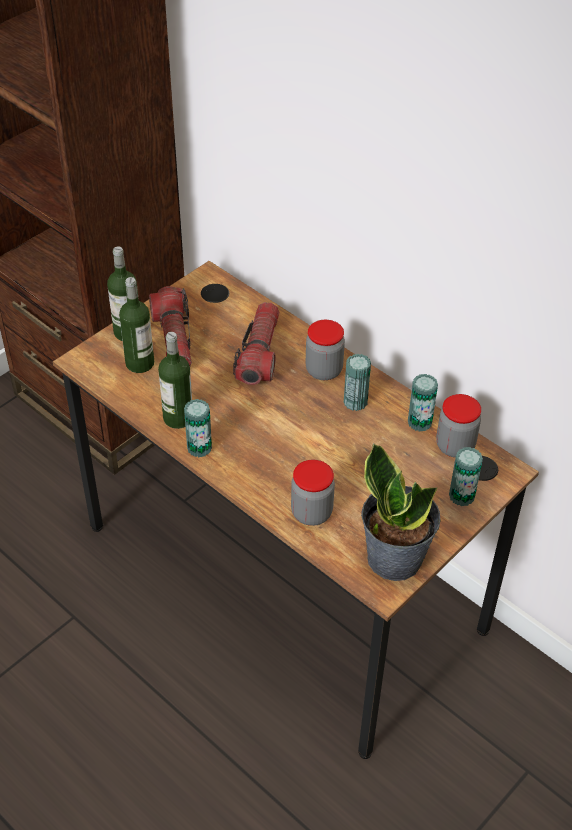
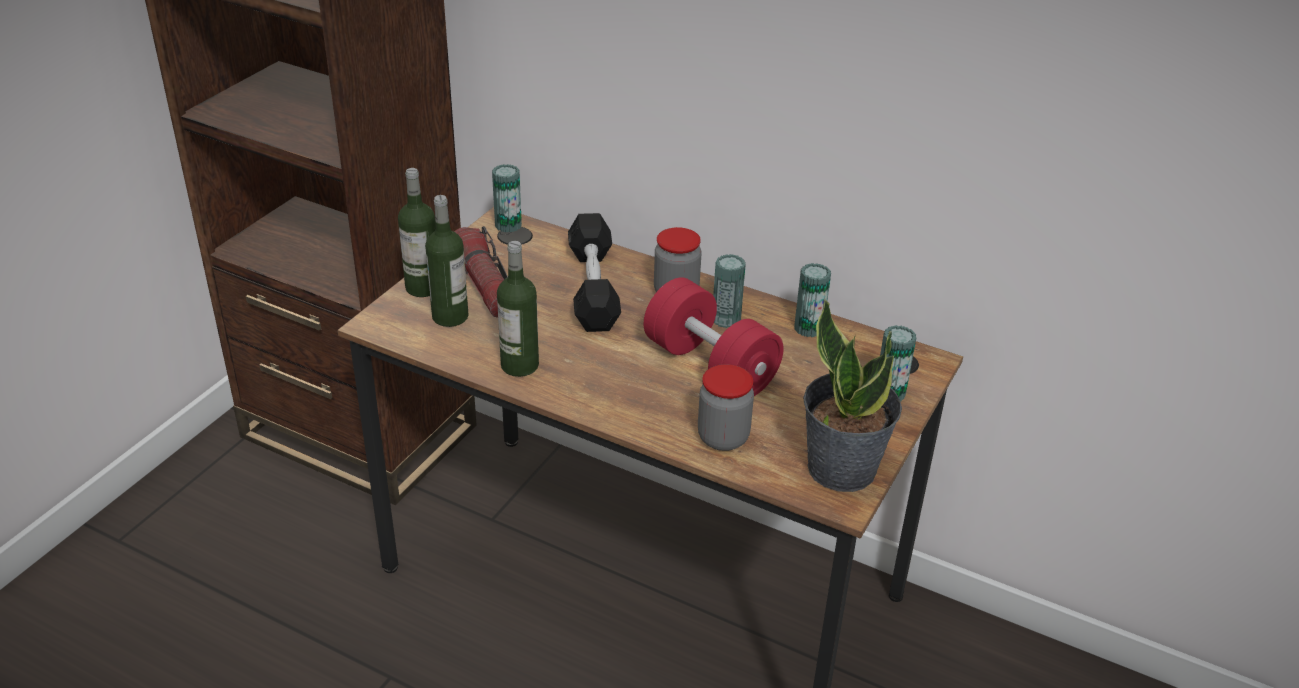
camera: 15 degrees left, 10 degrees down
can [184,399,212,457] -> can moved to [492,164,522,232]
flashlight [233,302,279,385] -> black dumbbell [568,213,621,332]
jar [436,394,481,458] -> none
none -> red dumbbell [644,277,784,396]

